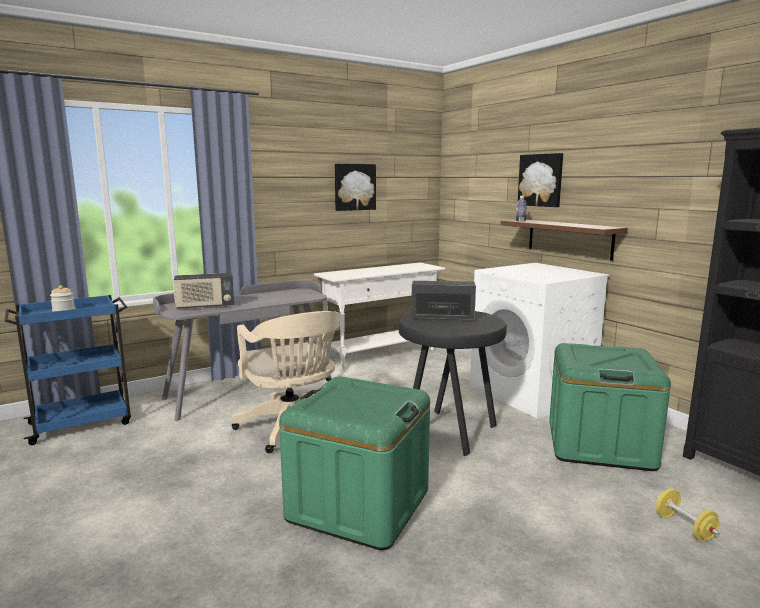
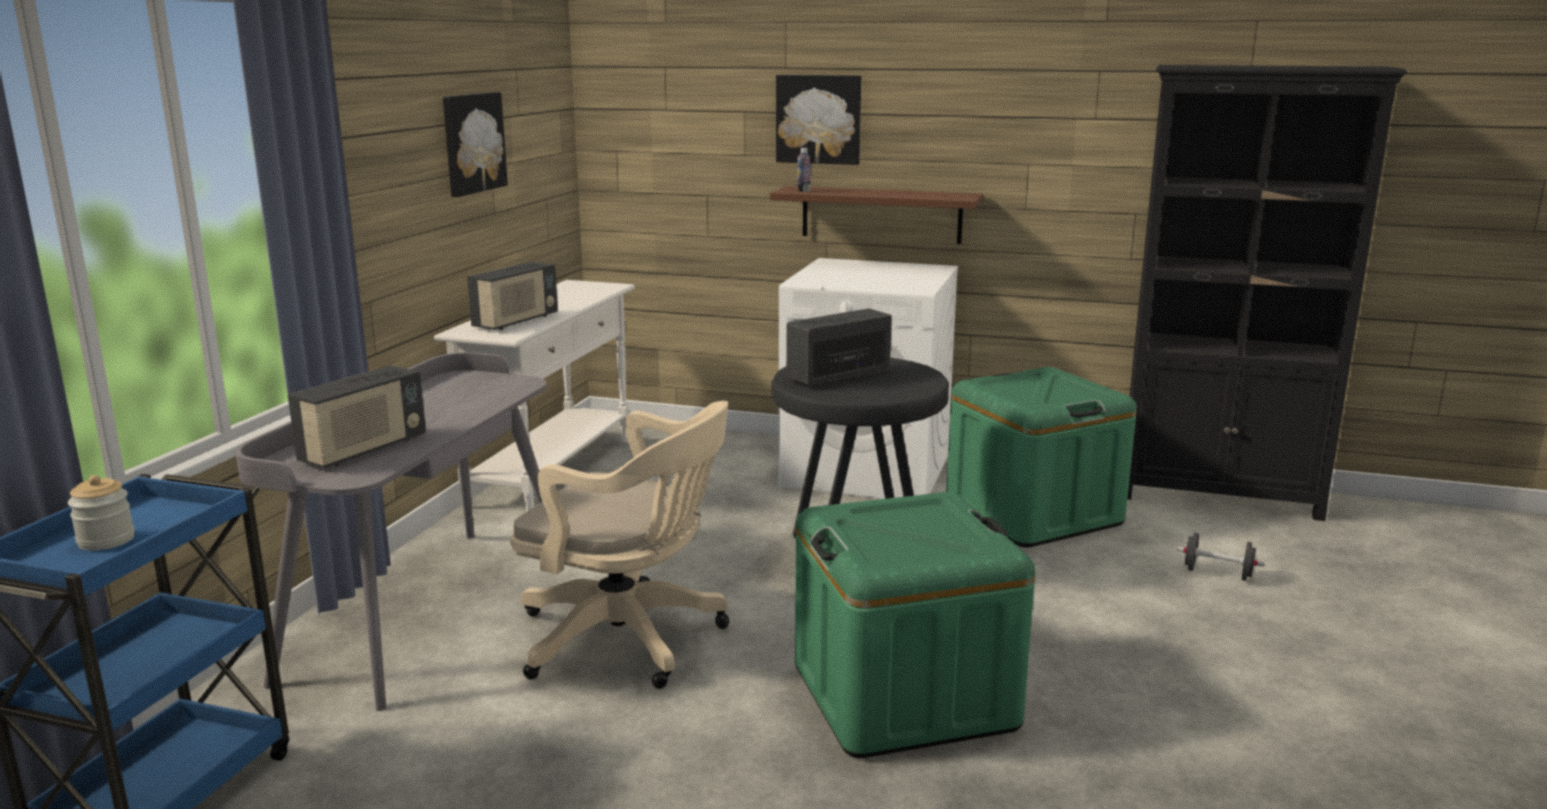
camera: 40 degrees left, 5 degrees up
yellow dumbbell [656,488,720,542] -> black dumbbell [1177,532,1264,581]
none -> radio [467,262,558,330]

